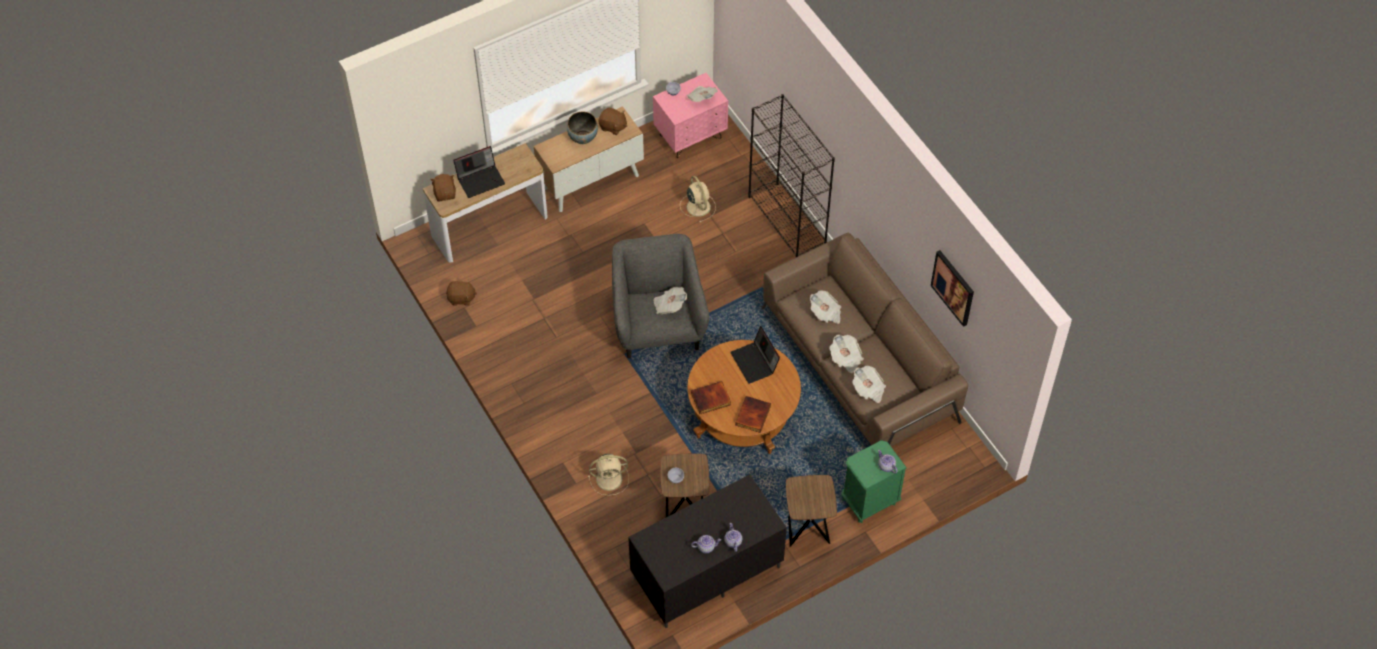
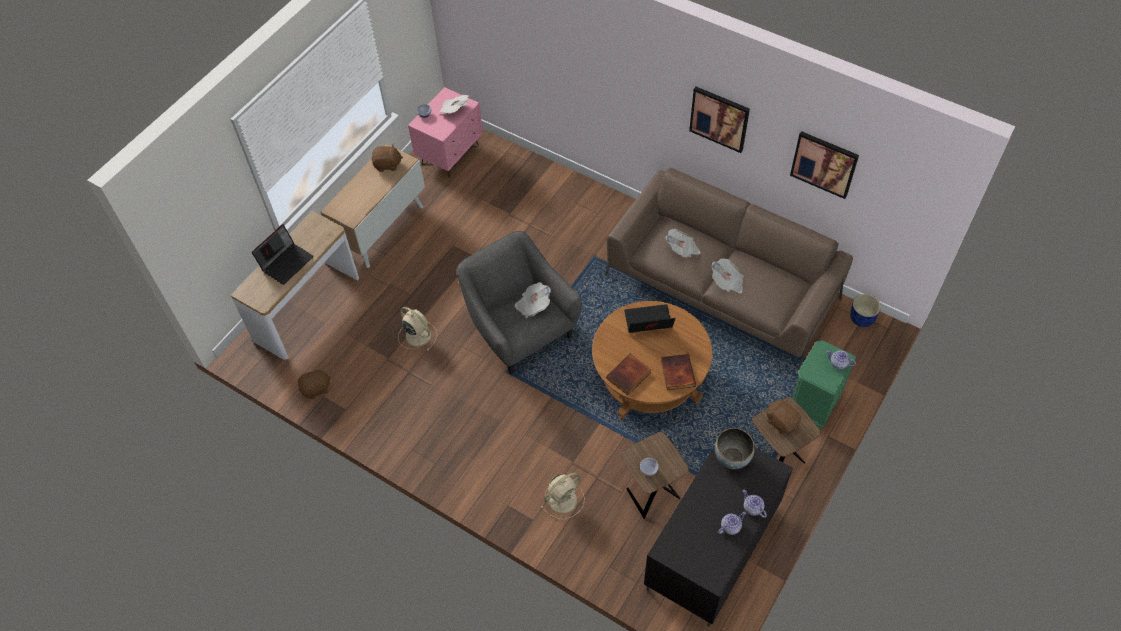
camera: 25 degrees left, 0 degrees up
brown plush toy [430,174,456,201] -> brown plush toy moved to [767,398,801,434]
bowl [567,112,598,144] -> bowl moved to [715,428,754,469]
beige fan [680,176,716,222] -> beige fan moved to [398,307,437,351]
laptop [730,326,780,384] -> laptop turned 135 degrees clockwise [624,304,676,333]
black bookcase [748,94,835,257] -> none
newspaper [852,366,886,403] -> none
none -> picture [689,87,750,153]
none -> blue planter [850,294,881,327]

